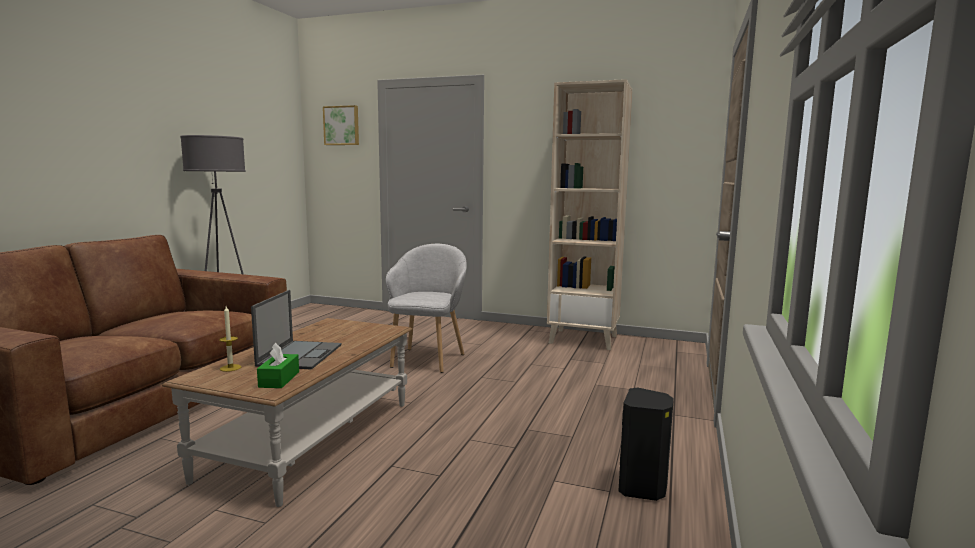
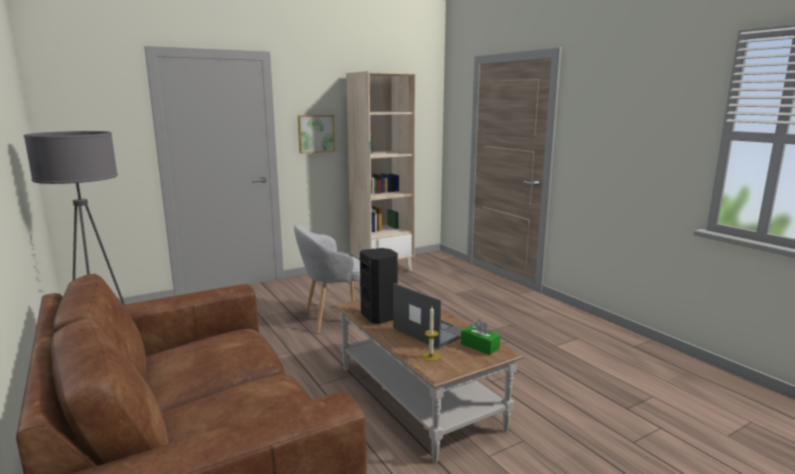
camera: 50 degrees left, 5 degrees up
picture [323,105,359,145] -> picture moved to [298,115,335,154]
grey armchair [386,244,467,373] -> grey armchair turned 75 degrees counterclockwise [294,224,361,334]
black speaker [618,388,674,501] -> black speaker moved to [360,248,398,324]

